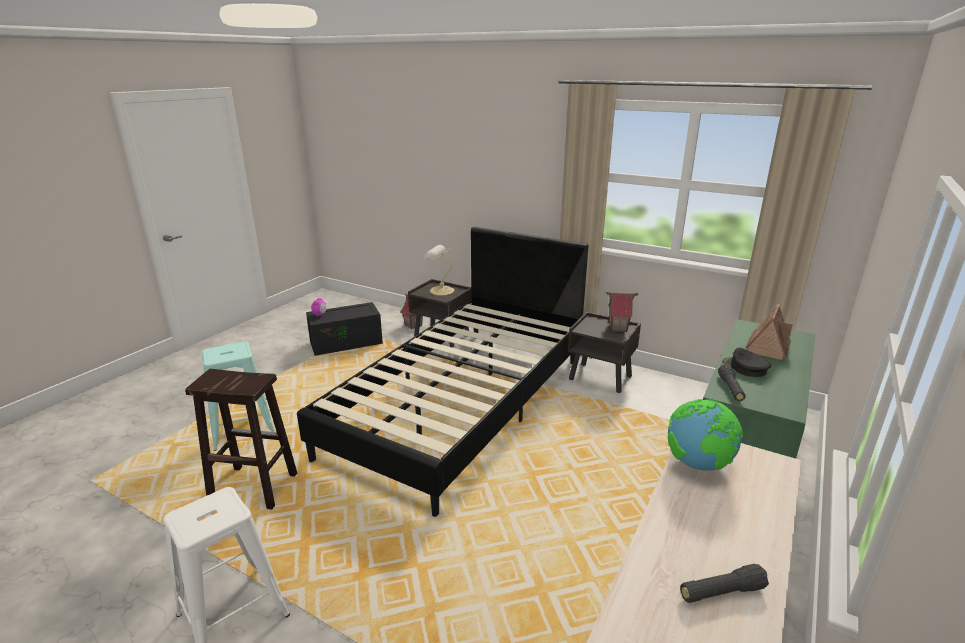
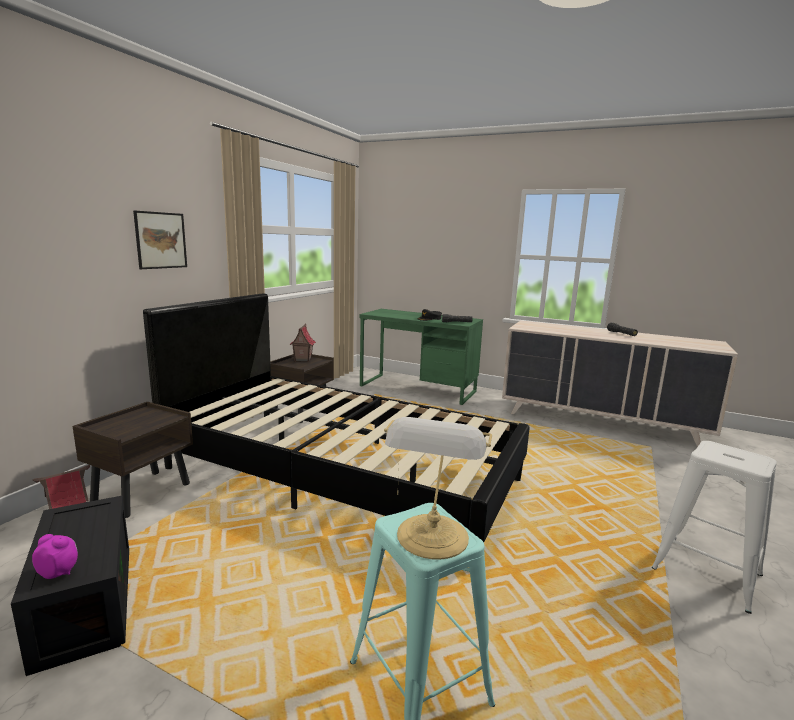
camera: 95 degrees left, 10 degrees down
brown stool [185,369,297,509] -> none
table lamp [423,245,454,296] -> table lamp moved to [384,417,492,560]
globe [668,399,743,471] -> none
toy house [745,304,793,360] -> none
none -> picture [133,211,187,269]

